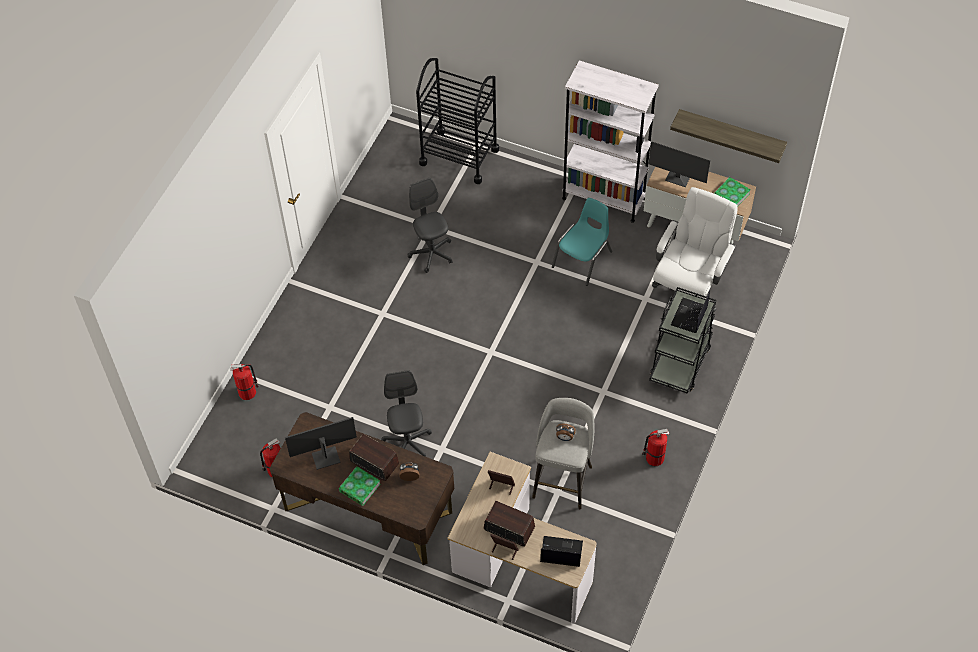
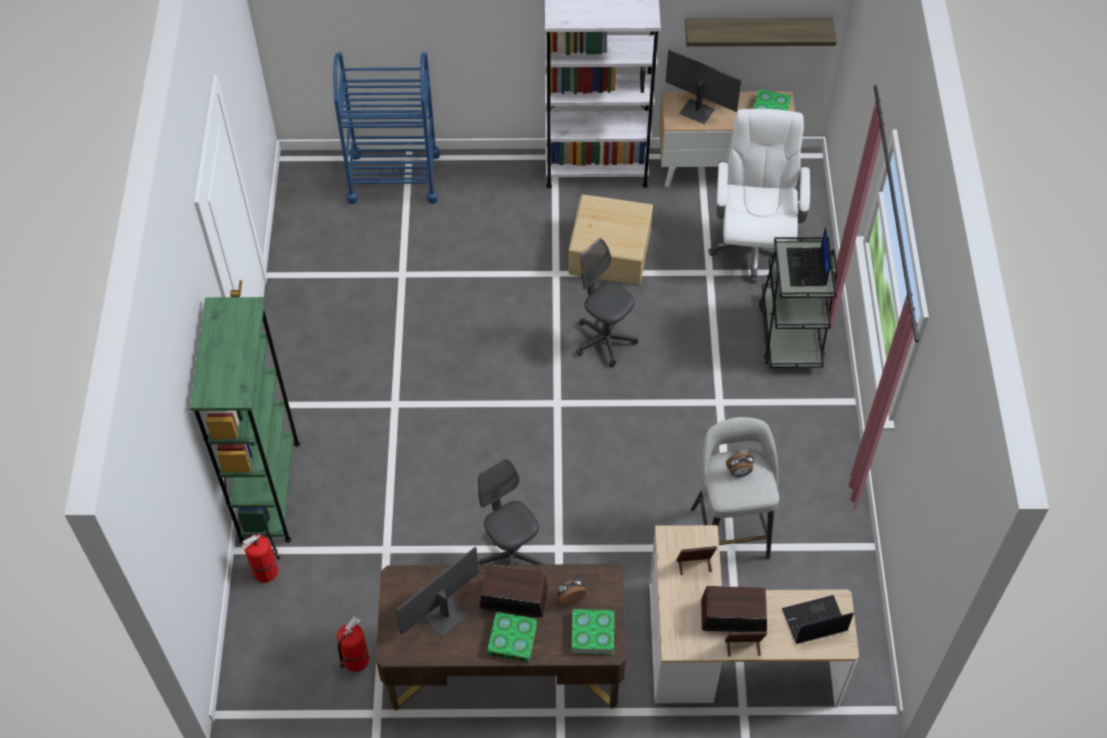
camera: 25 degrees left, 0 degrees up
grey office chair [408,178,453,273] -> grey office chair moved to [576,238,638,367]
black cart [416,58,499,184] -> blue cart [333,52,440,204]
turquoise chair [552,198,613,286] -> beige storage box [568,194,653,285]
fire extinguisher [642,429,669,466] -> none
monitor [649,141,710,187] -> monitor turned 150 degrees counterclockwise [666,50,742,124]
none -> green bookcase [190,297,300,543]
none -> book [571,609,614,654]

